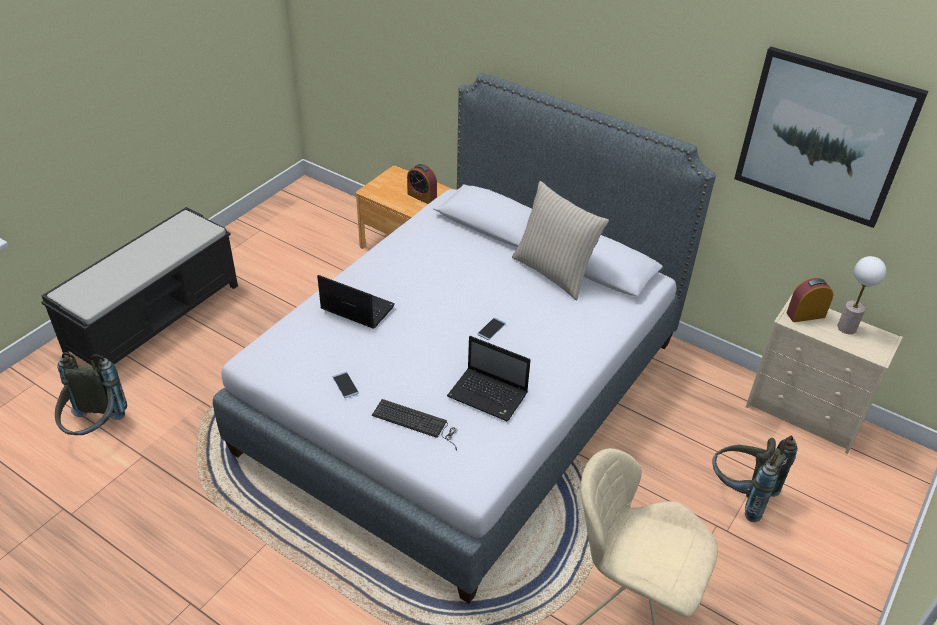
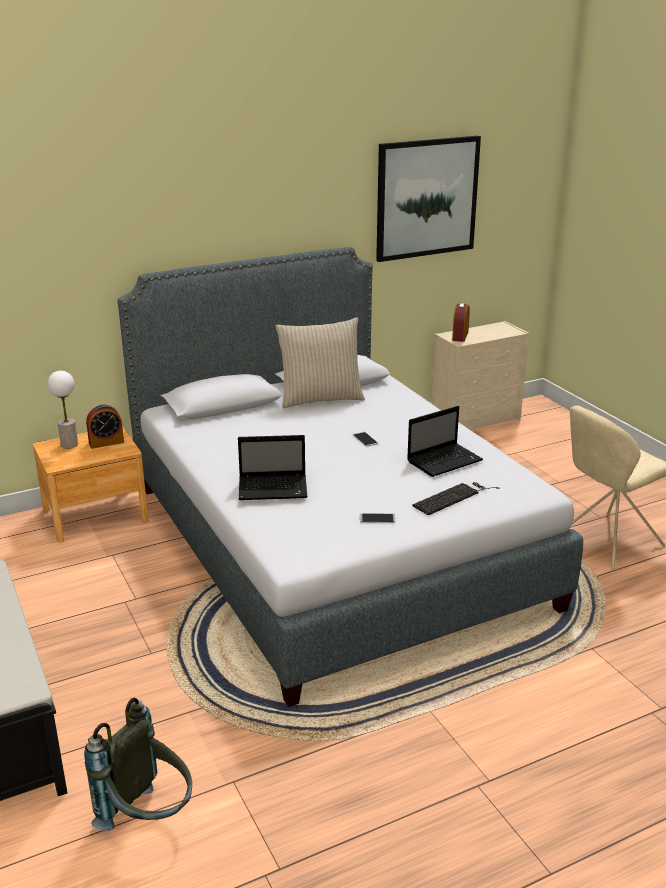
camera: 60 degrees left, 15 degrees down
laptop [317,275,395,329] -> laptop turned 150 degrees counterclockwise [238,435,307,500]
grey backpack [713,436,798,522] -> none
table lamp [837,256,886,334] -> table lamp moved to [47,371,78,449]

